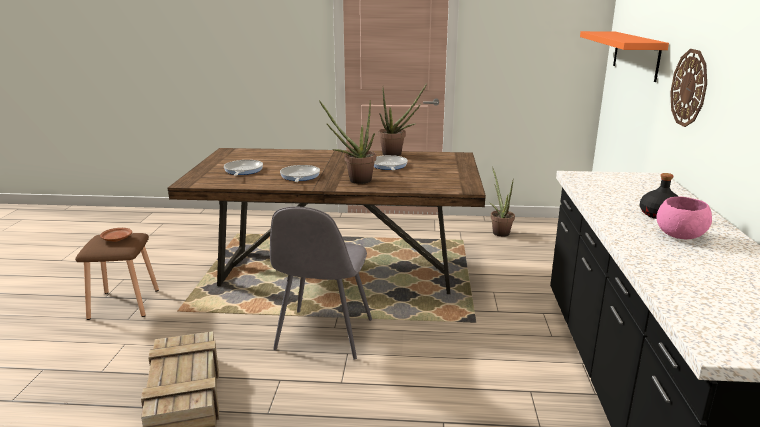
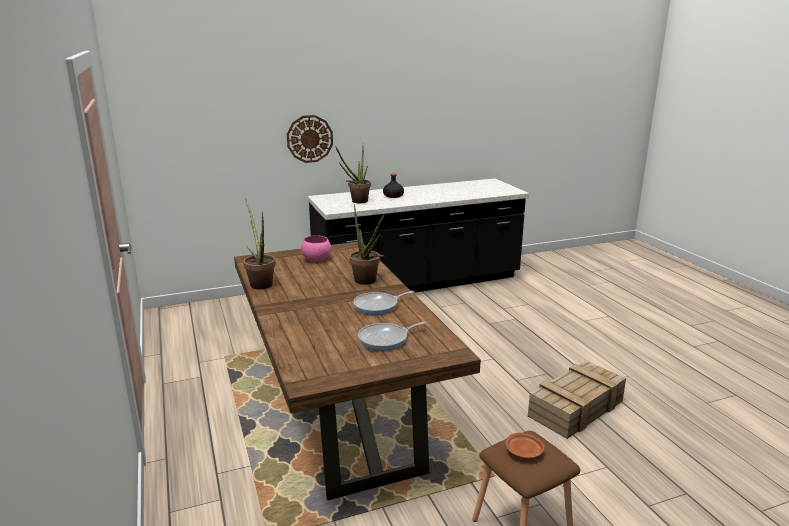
camera: 115 degrees left, 0 degrees up
grey chair [270,206,372,360] -> none
frying pan [374,155,408,171] -> none
potted plant [490,167,515,237] -> potted plant moved to [336,146,371,203]
orange shelf [580,31,669,82] -> none
pink bowl [657,197,712,239] -> pink bowl moved to [301,235,332,261]

